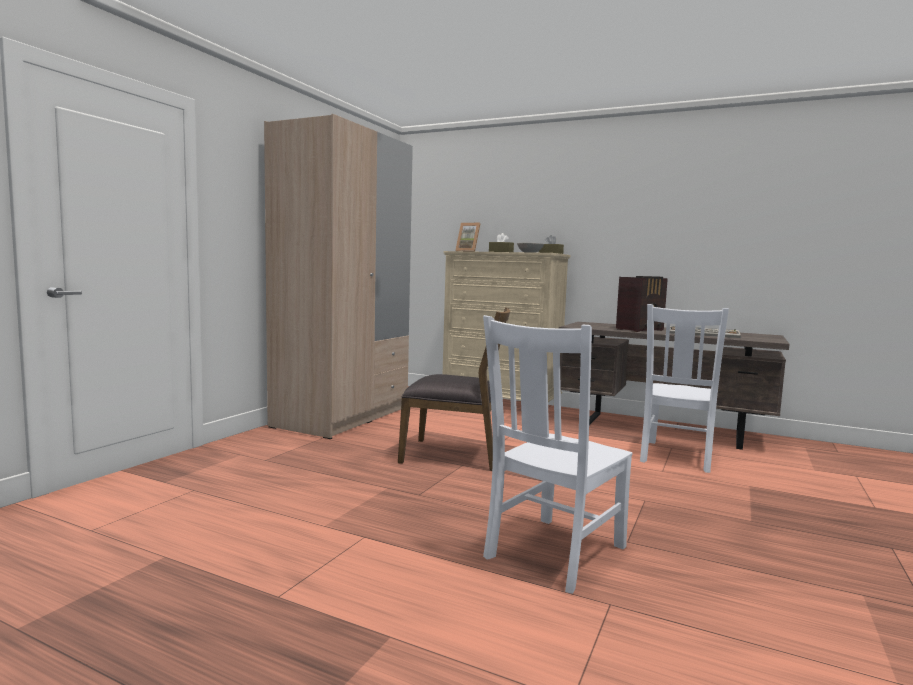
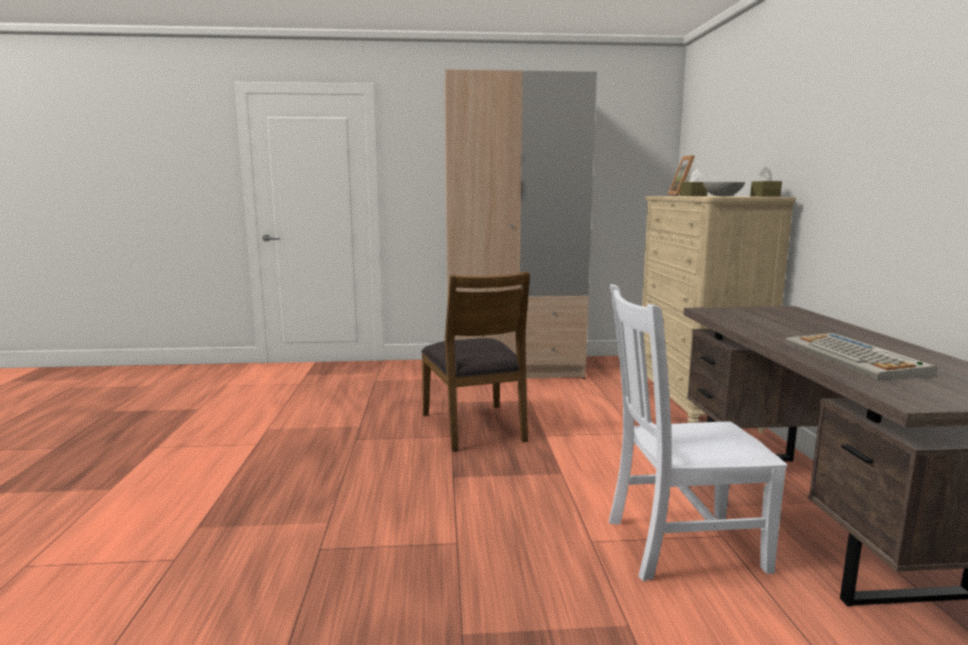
camera: 60 degrees right, 5 degrees up
white chair [483,315,633,594] -> none
radio [616,276,668,332] -> none

